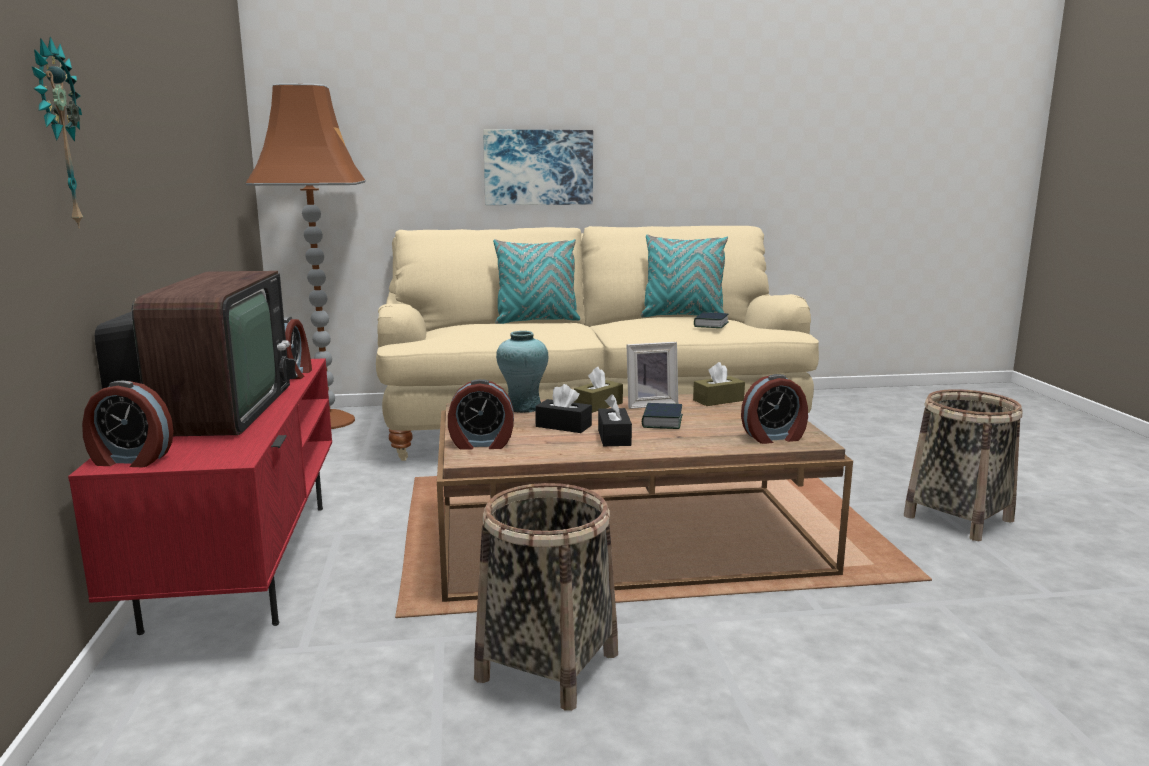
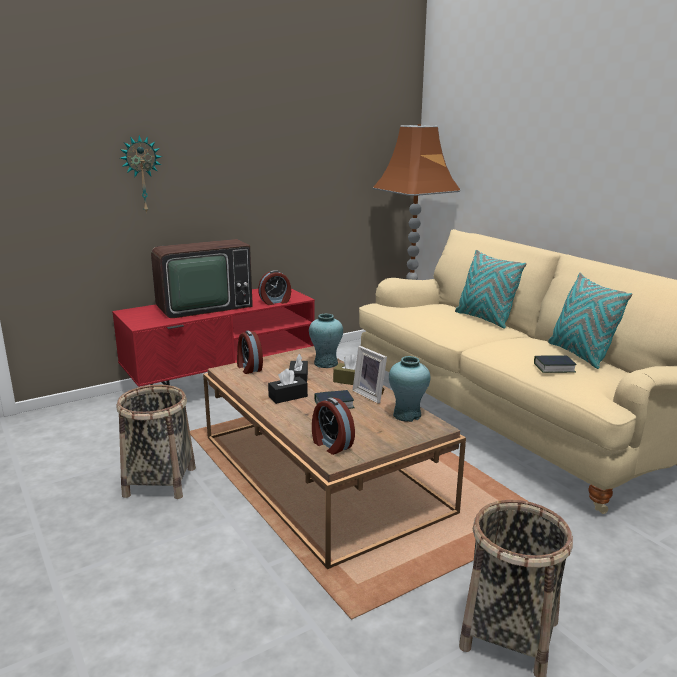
camera: 65 degrees right, 5 degrees up
alarm clock [82,380,174,467] -> none
picture [483,130,593,205] -> none
brown tissue box [693,362,745,406] -> turquoise vase [389,356,430,422]

